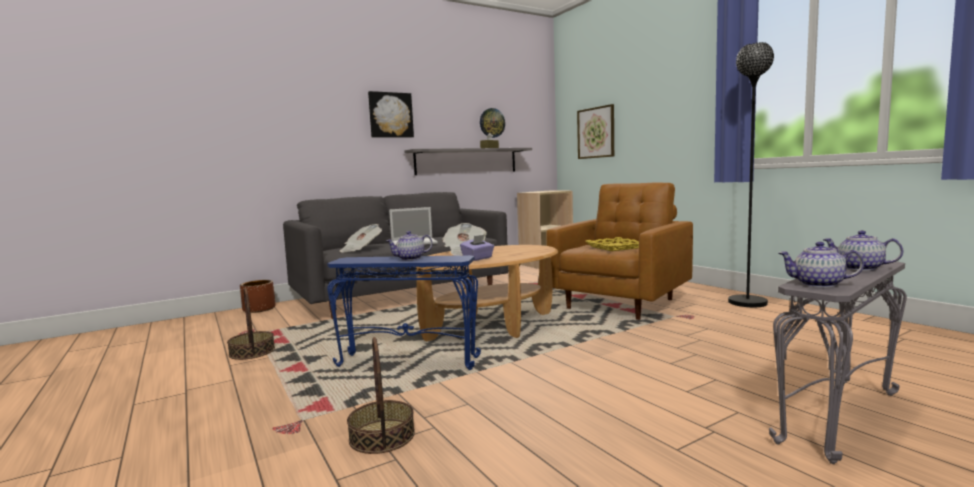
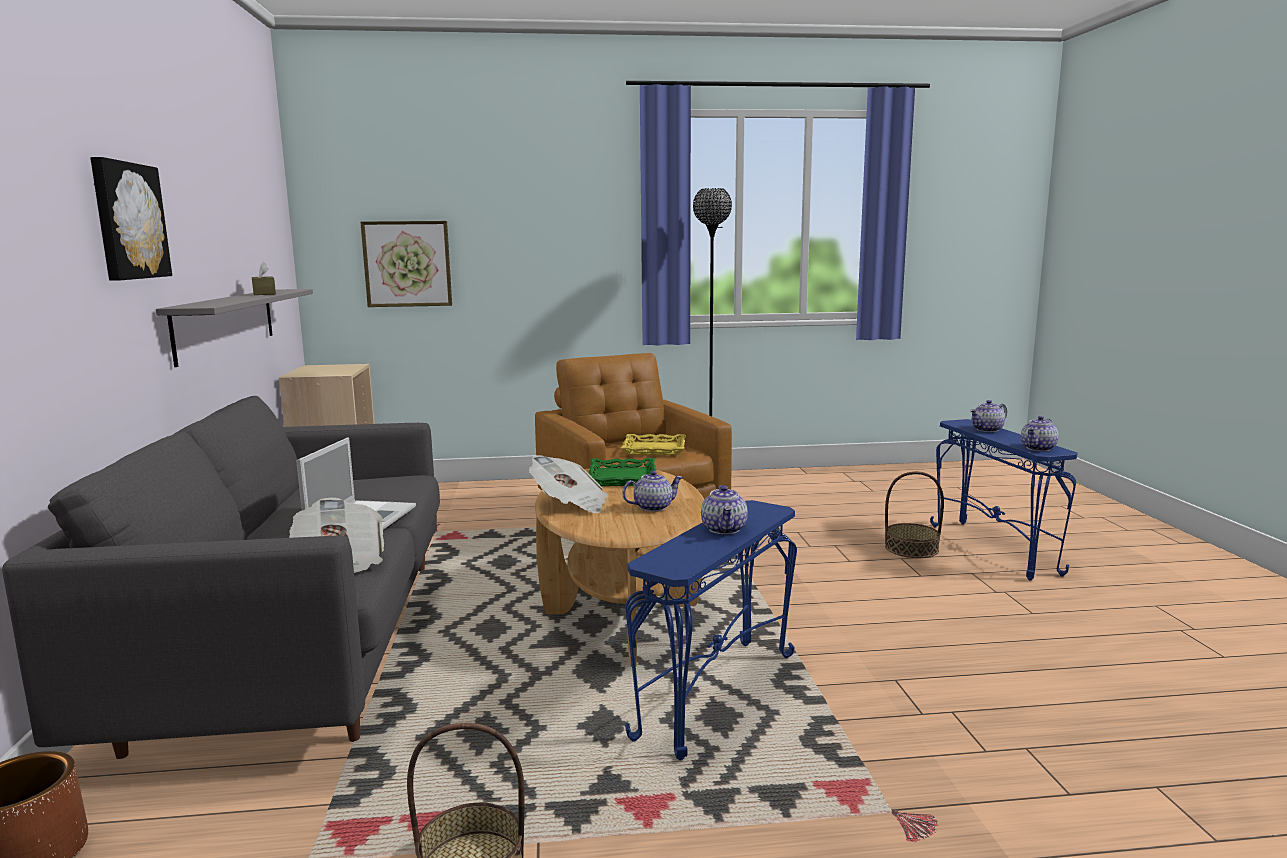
camera: 65 degrees left, 5 degrees up
basket [347,337,415,454] -> basket moved to [885,471,944,558]
purple tissue box [460,235,494,261] -> teapot [622,470,683,512]
wall clock [480,108,505,138] -> none
grey side table [769,261,907,464] -> blue side table [930,419,1078,581]
none -> green tray [589,458,656,486]

